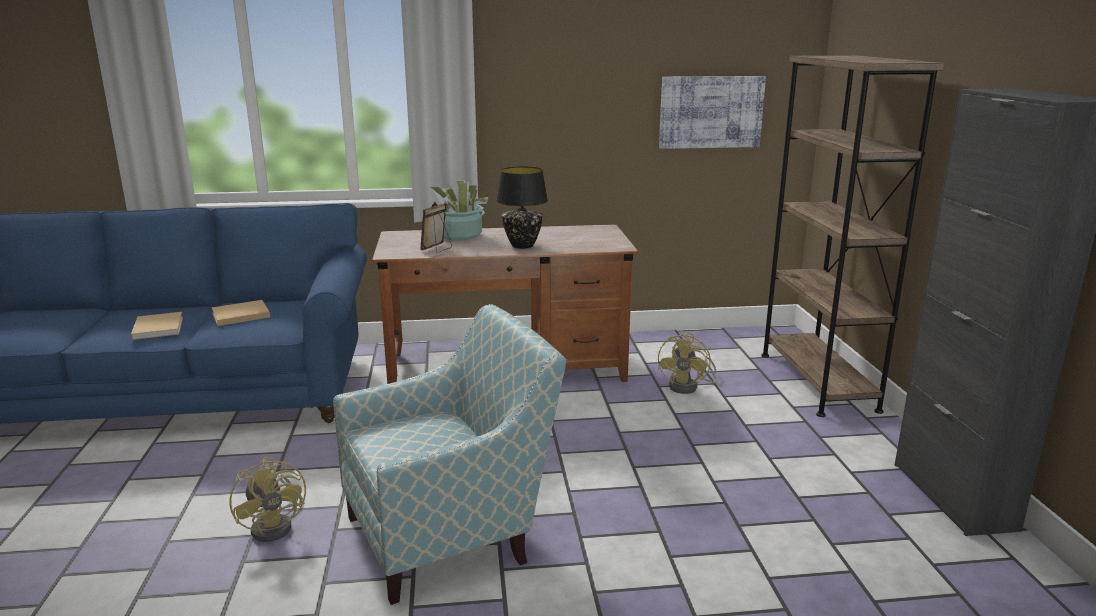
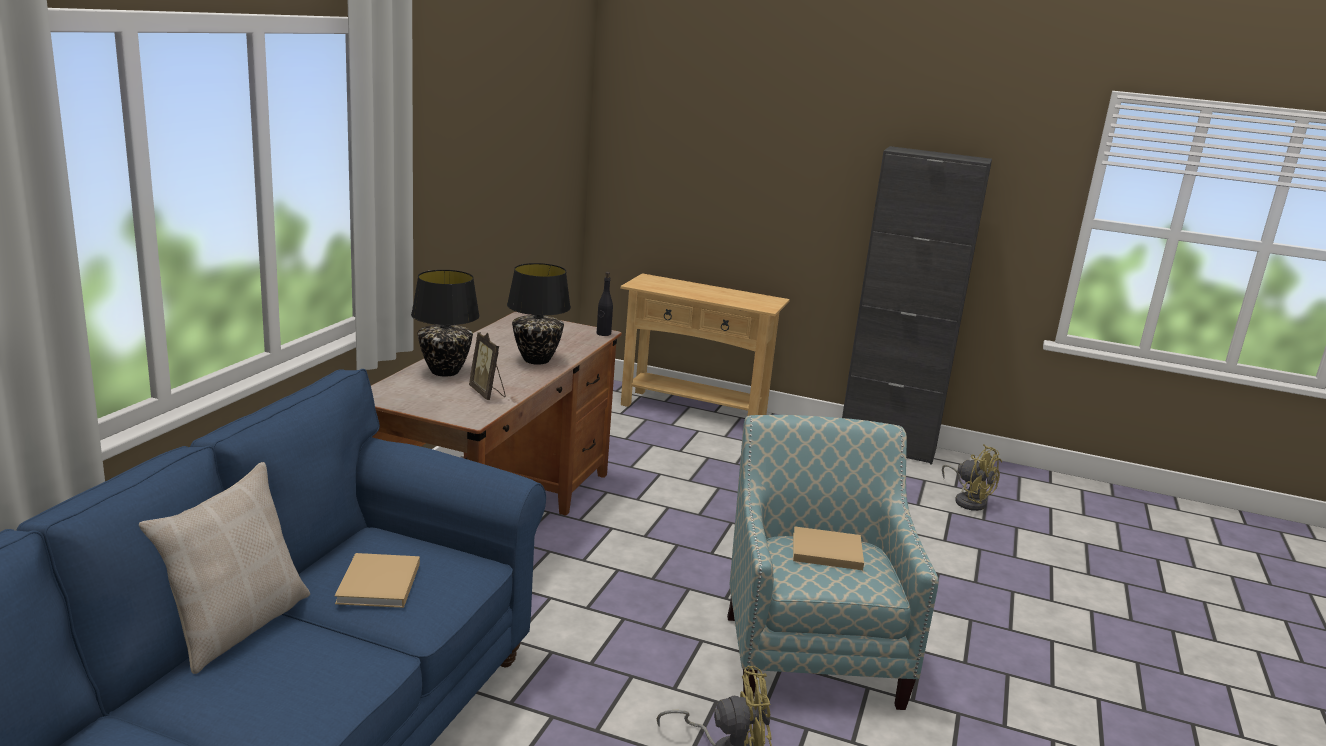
camera: 65 degrees left, 0 degrees up
beige book [131,312,183,340] -> beige book moved to [793,526,864,570]
potted plant [431,180,488,241] -> black table lamp [411,270,480,377]
yellow fan [658,333,717,394] -> yellow fan moved to [942,444,1002,511]
picture [659,76,766,149] -> none
brown bookcase [761,55,944,417] -> beige console table [620,273,790,416]
none -> beige pillow [139,462,310,674]
none -> black bottle [597,272,613,336]

